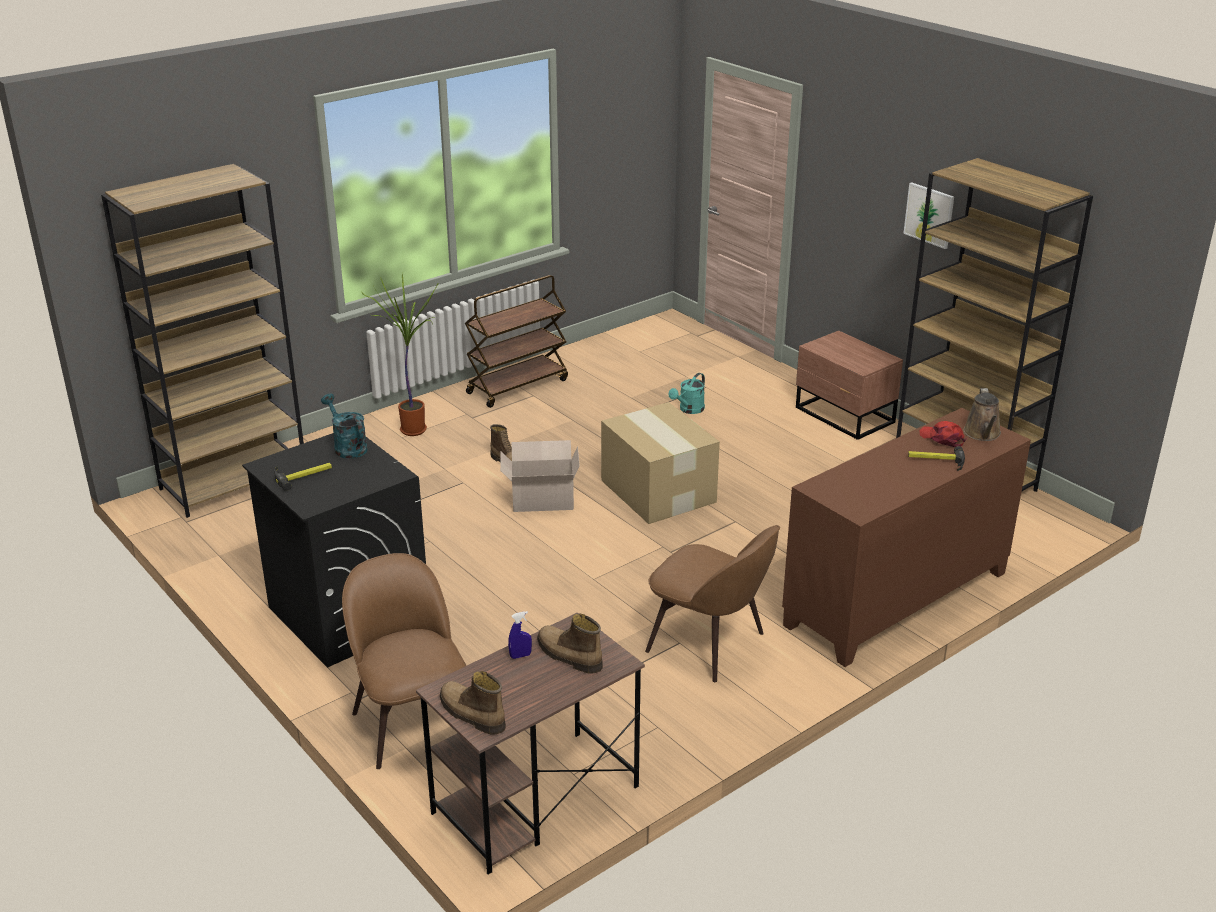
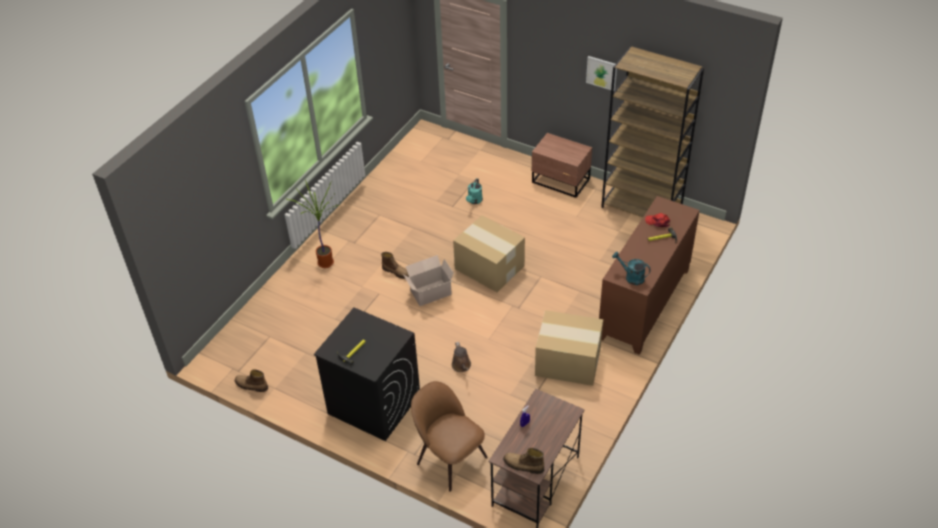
camera: 20 degrees left, 15 degrees up
brown bookcase [101,164,304,518] -> none
turquoise watering can [321,394,368,459] -> turquoise watering can moved to [612,252,651,285]
brown cart [465,275,568,408] -> none
boot [537,614,603,674] -> boot moved to [235,369,268,392]
brown chair [645,525,780,682] -> cardboard box [535,310,603,386]
brown watering can [963,388,1001,441] -> brown watering can moved to [451,342,471,372]

